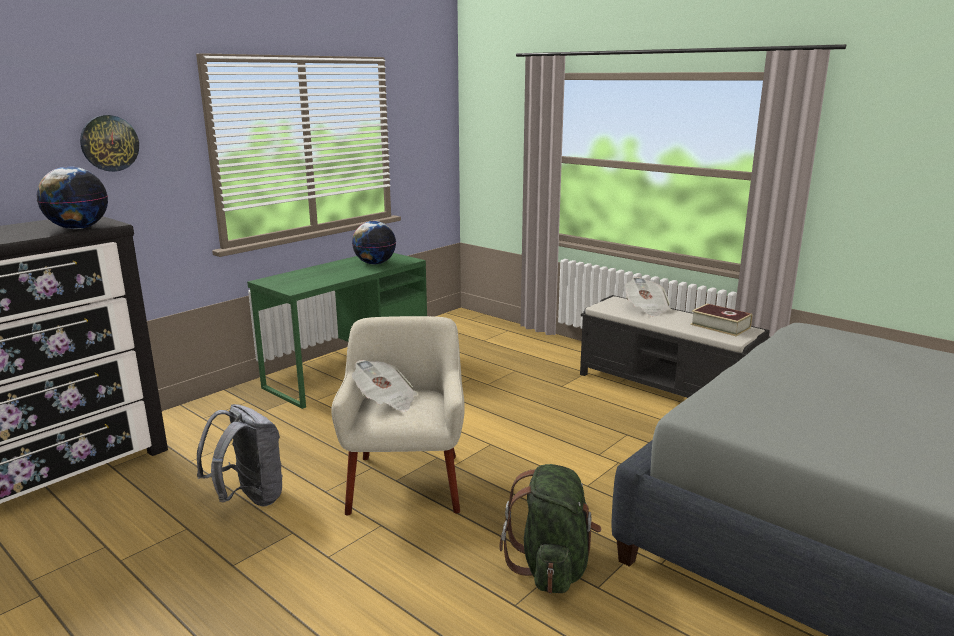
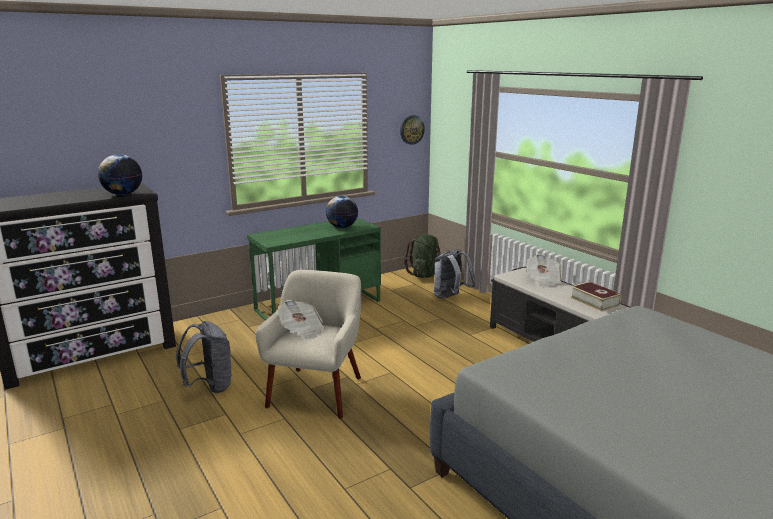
camera: 15 degrees right, 0 degrees up
wall clock [80,115,139,172] -> wall clock moved to [400,115,425,145]
green backpack [499,464,602,593] -> green backpack moved to [404,234,441,278]
none -> grey backpack [434,249,476,299]

